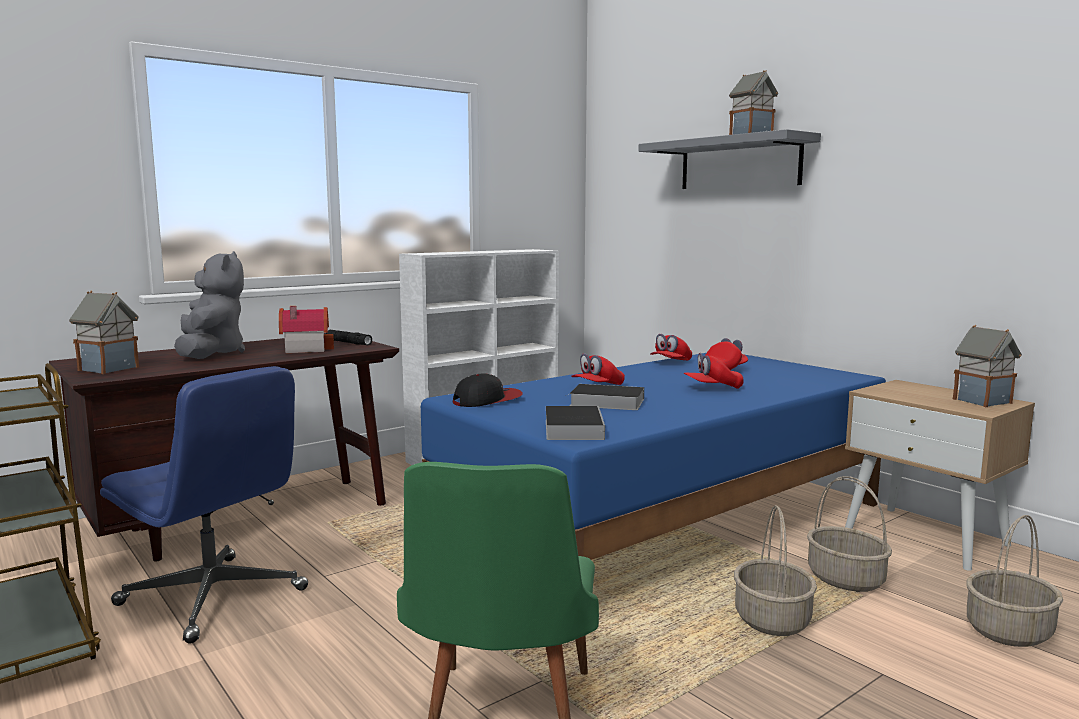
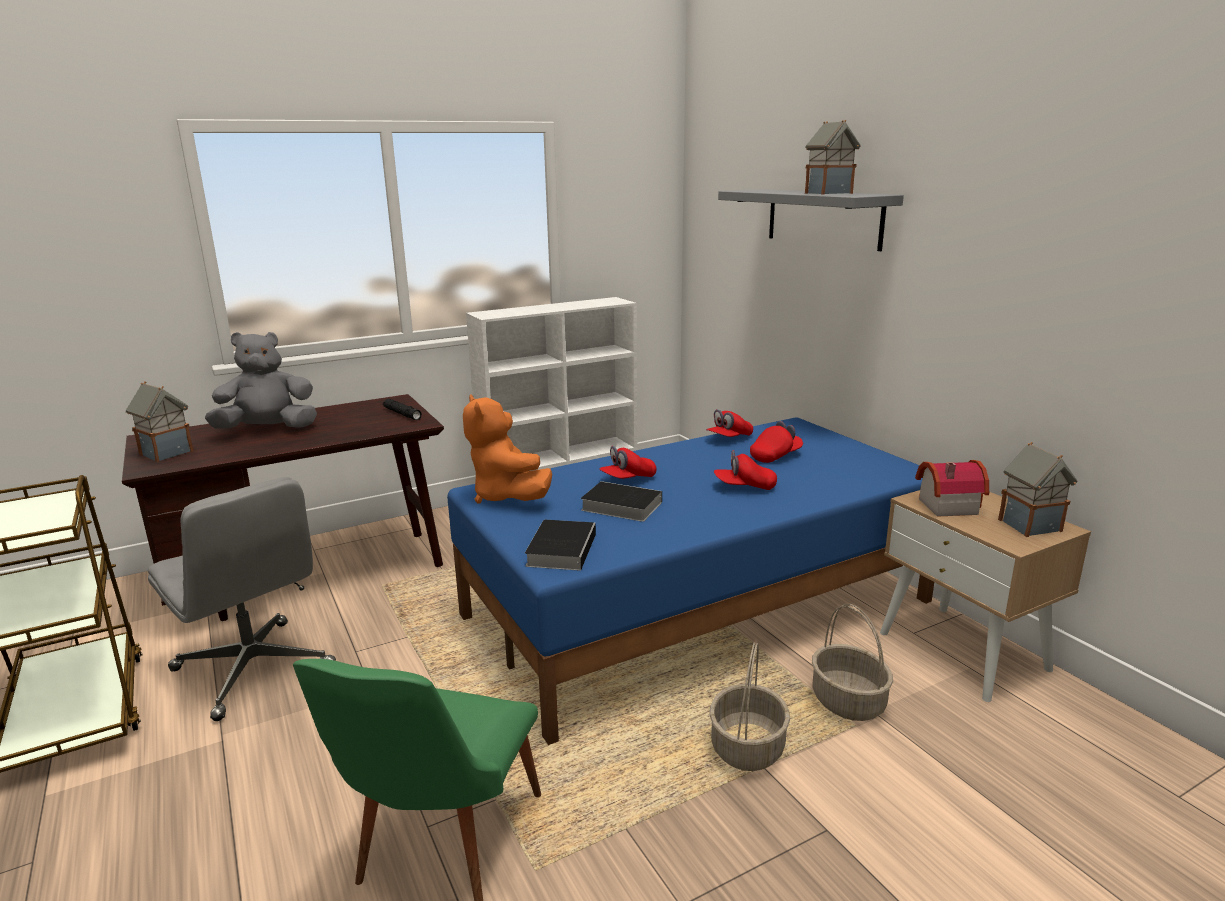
camera: 10 degrees right, 10 degrees up
blue office chair [100,366,308,644] -> grey office chair [148,477,336,721]
grey plush toy [174,251,245,359] -> grey plush toy turned 105 degrees counterclockwise [205,332,317,429]
toy house [279,306,334,353] -> toy house moved to [915,460,989,517]
cap [453,373,523,407] -> orange plush toy [463,394,552,504]
basket [966,515,1063,647] -> none

